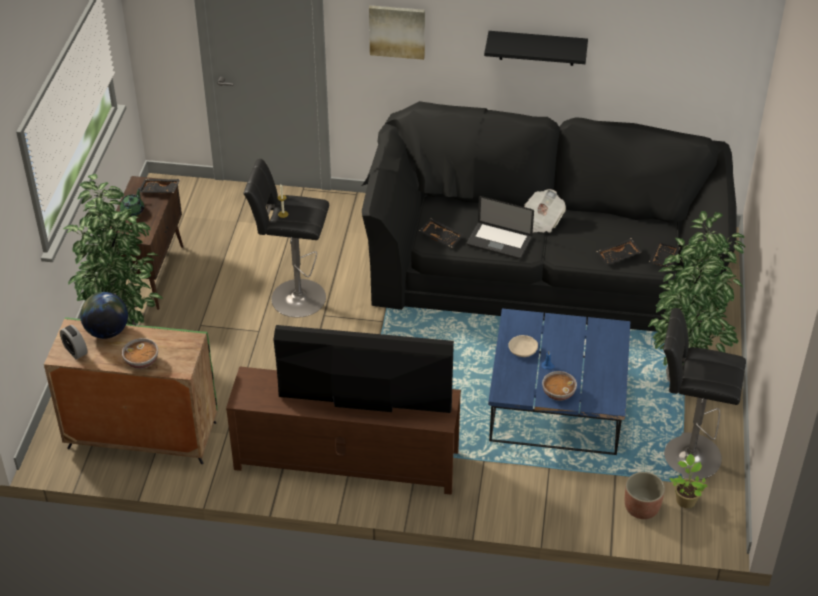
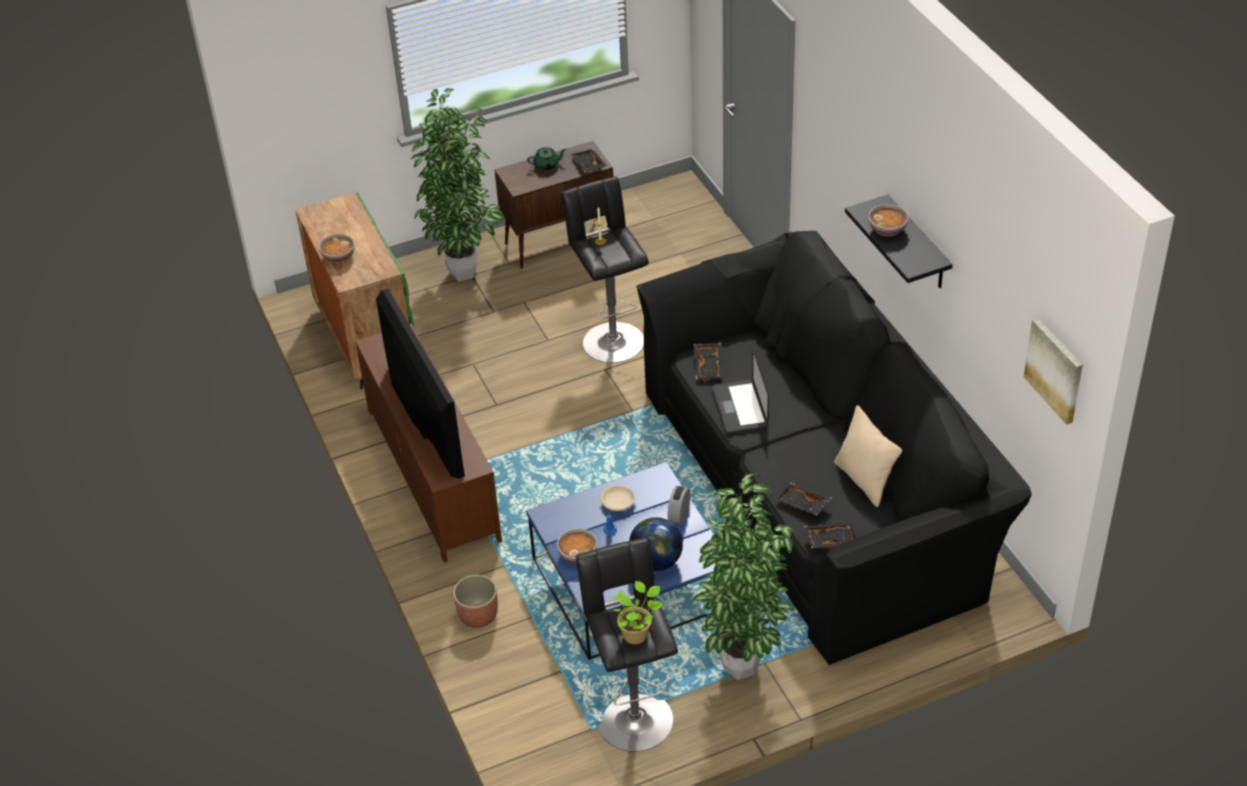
camera: 60 degrees right, 0 degrees up
alarm clock [60,325,87,359] -> alarm clock moved to [667,486,690,524]
globe [80,292,128,339] -> globe moved to [629,517,683,571]
picture [369,5,425,60] -> picture moved to [1024,318,1083,425]
newspaper [524,189,566,233] -> none
planter [625,472,665,519] -> planter moved to [453,575,498,628]
potted plant [669,453,708,508] -> potted plant moved to [612,581,663,644]
none -> beige pillow [834,405,902,507]
none -> bowl [868,204,909,236]

